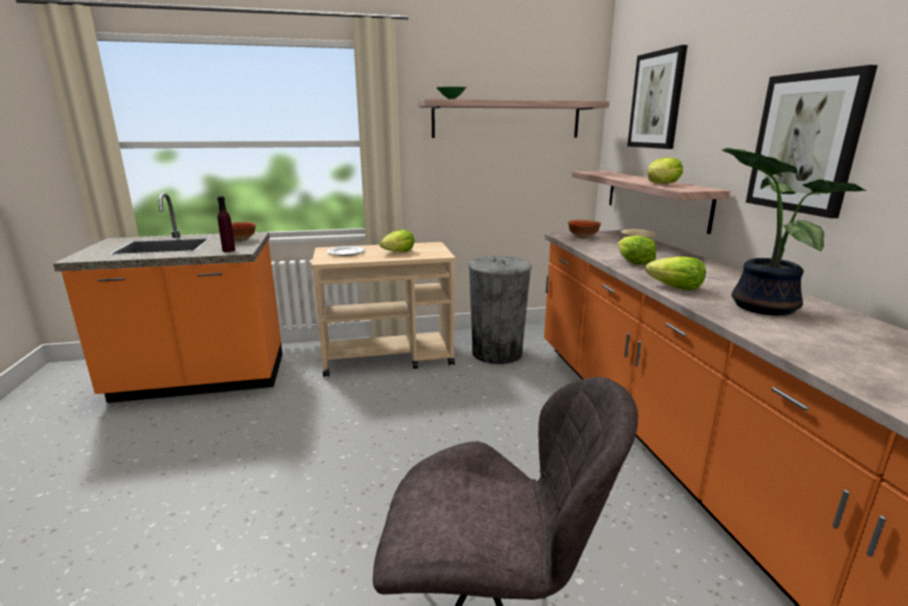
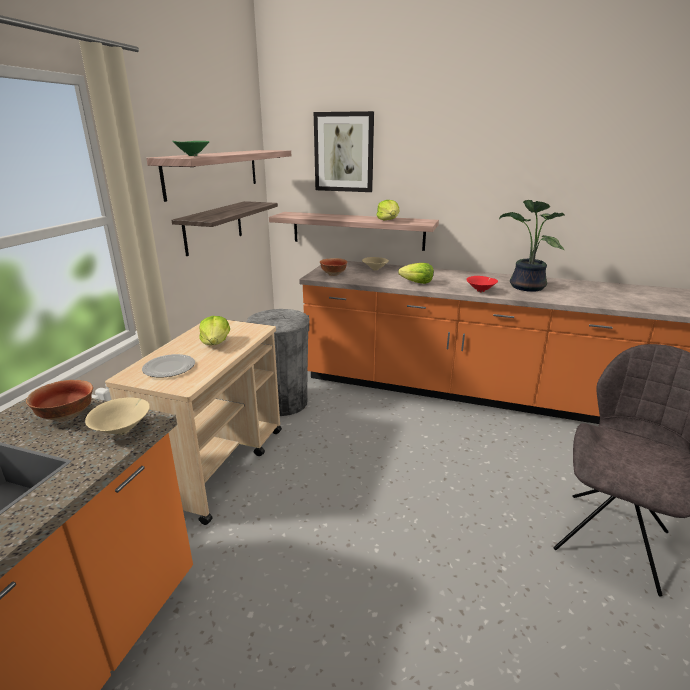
camera: 60 degrees left, 5 degrees up
purple bottle [217,196,235,252] -> beige bowl [85,397,150,435]
lettuce [646,256,706,291] -> red bowl [466,276,498,292]
picture [746,65,878,218] -> none
none -> shelf [171,201,278,256]

